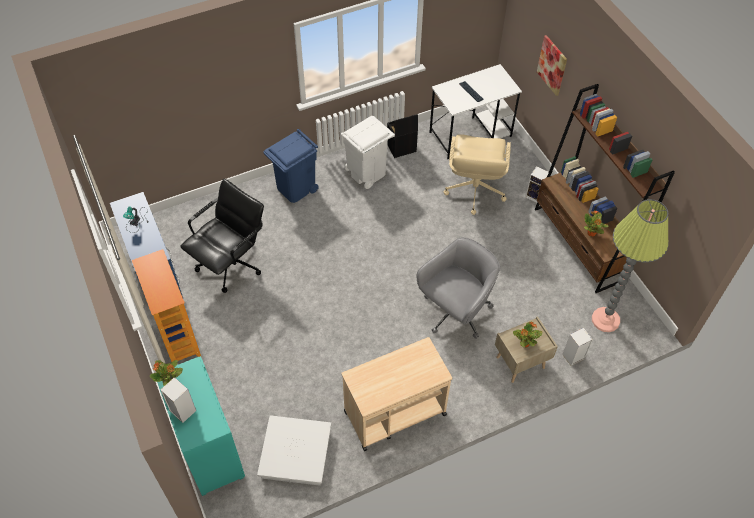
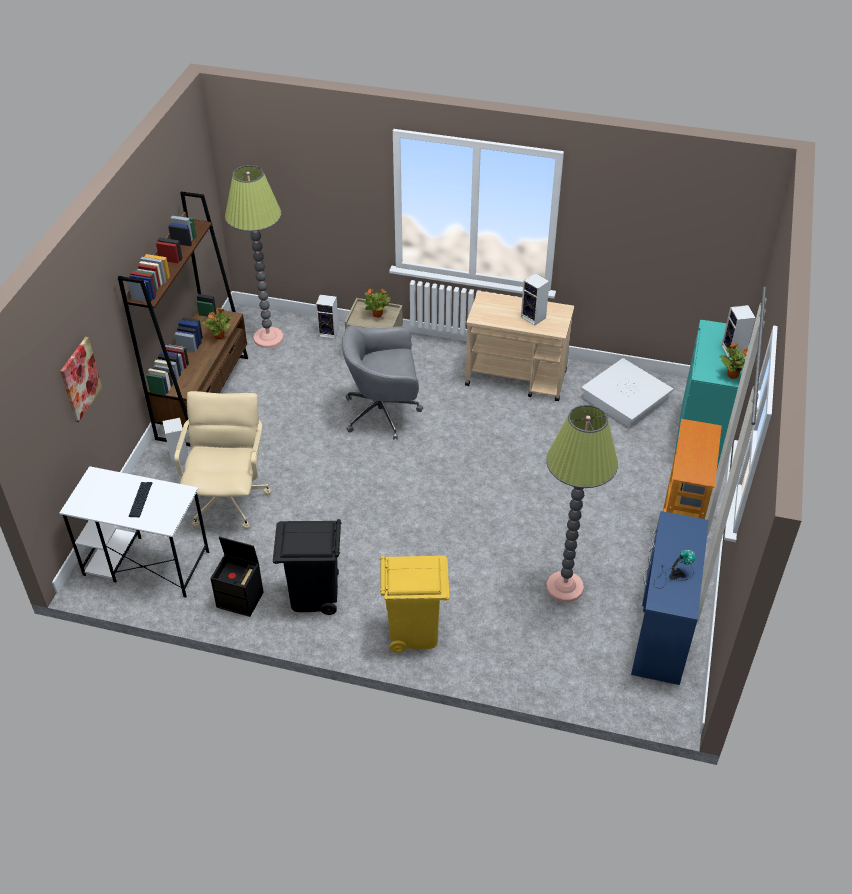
camera: 140 degrees left, 10 degrees down
black office chair [180,179,264,293] -> floor lamp [546,405,618,602]
blue trash can [263,129,319,203] -> yellow trash can [380,555,449,653]
white trash can [341,116,395,189] -> black trash can [273,519,341,615]
beige office chair [444,134,511,215] -> beige office chair turned 45 degrees counterclockwise [174,391,271,529]
none -> speaker [521,273,549,325]

